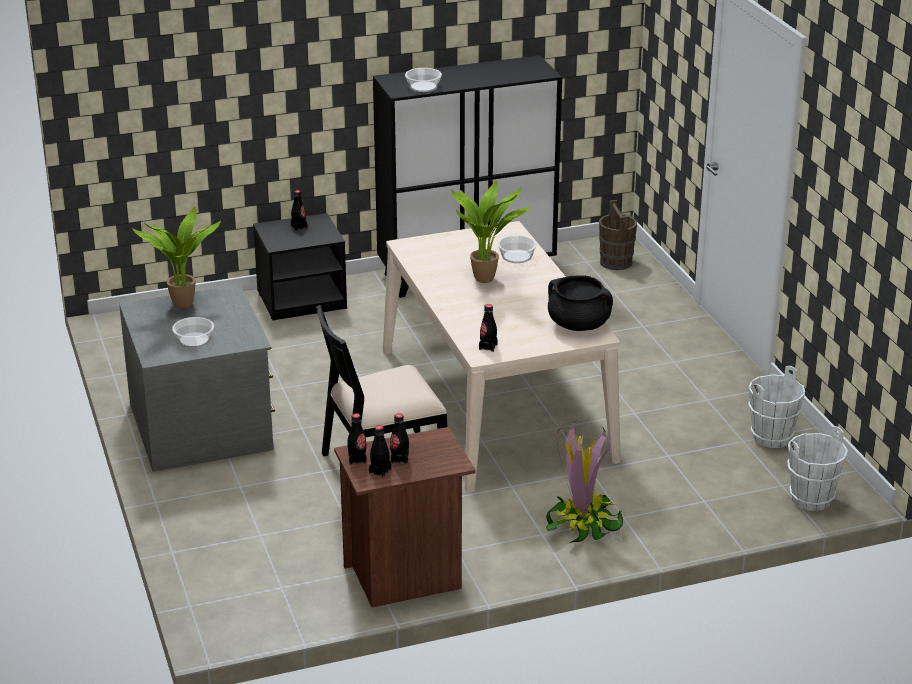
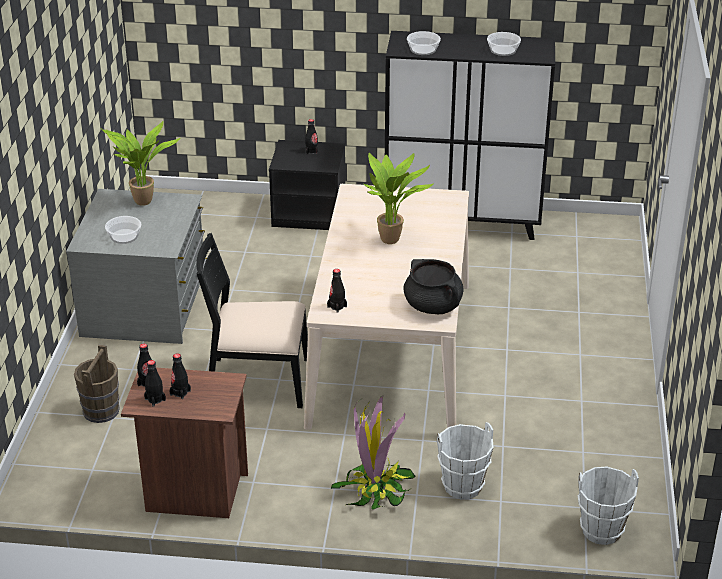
camera: 25 degrees right, 5 degrees up
bowl [498,235,537,263] -> bowl moved to [487,32,521,56]
brown bucket [599,200,637,270] -> brown bucket moved to [74,345,120,423]
white bucket [748,366,805,448] -> white bucket moved to [437,422,493,500]

